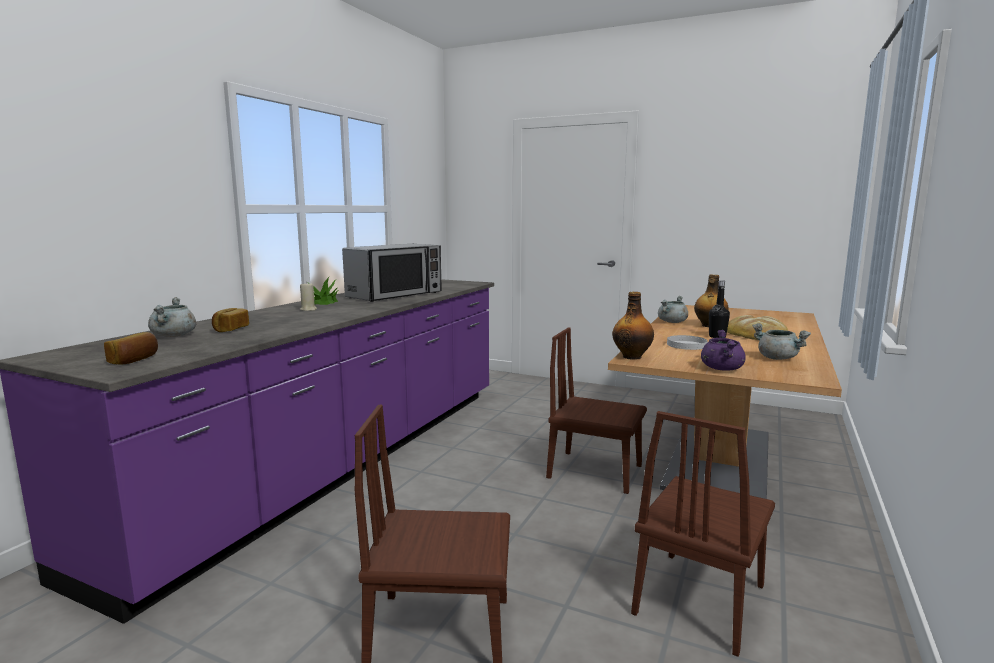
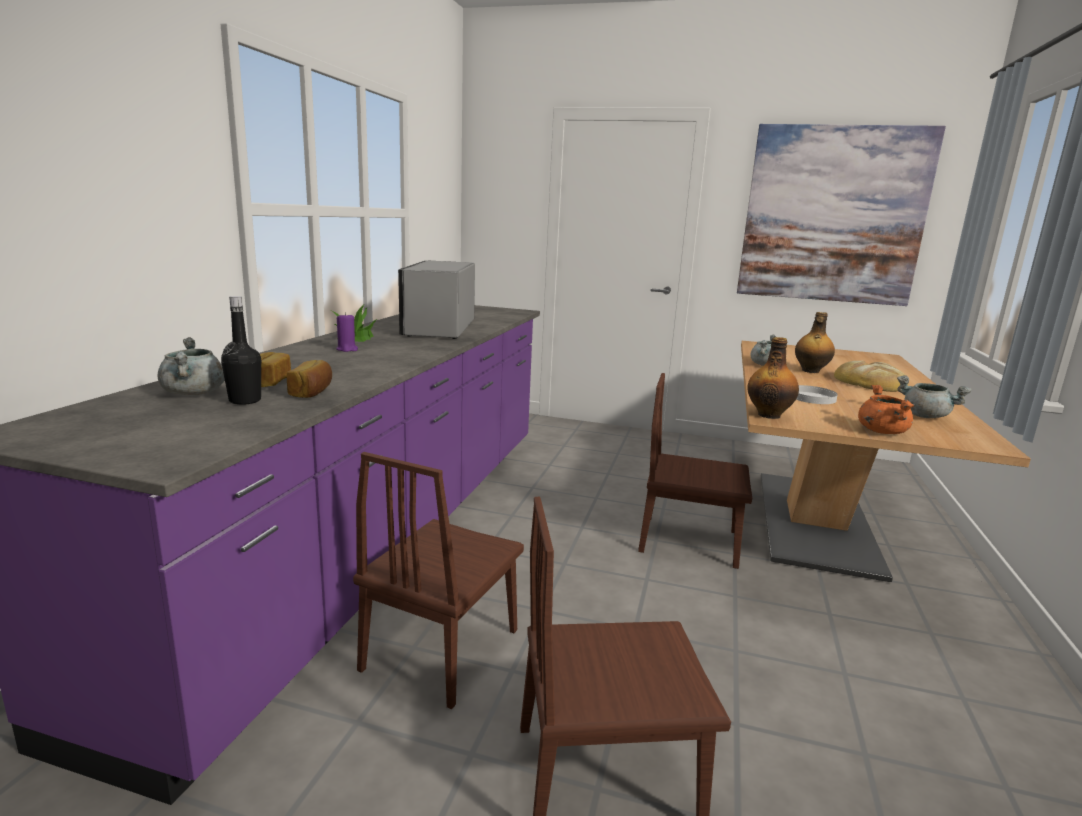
camera: 10 degrees left, 5 degrees up
bread [104,332,158,365] -> bread moved to [287,360,332,398]
beige candle [300,283,317,311] -> purple candle [336,312,358,352]
microwave [342,244,442,302] -> microwave turned 150 degrees clockwise [398,261,475,339]
brown chair [631,411,775,657] -> brown chair moved to [353,452,524,709]
purple cooking pot [701,330,746,371] -> orange cooking pot [858,385,915,434]
black bottle [709,280,730,338] -> black bottle moved to [221,296,261,405]
none -> picture [737,124,946,306]

